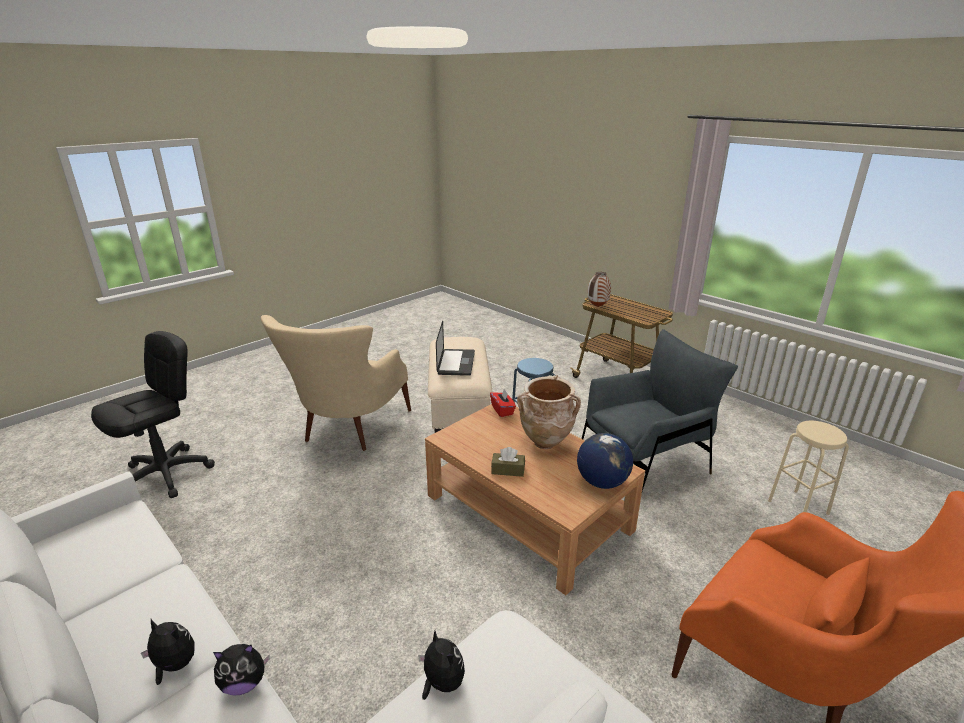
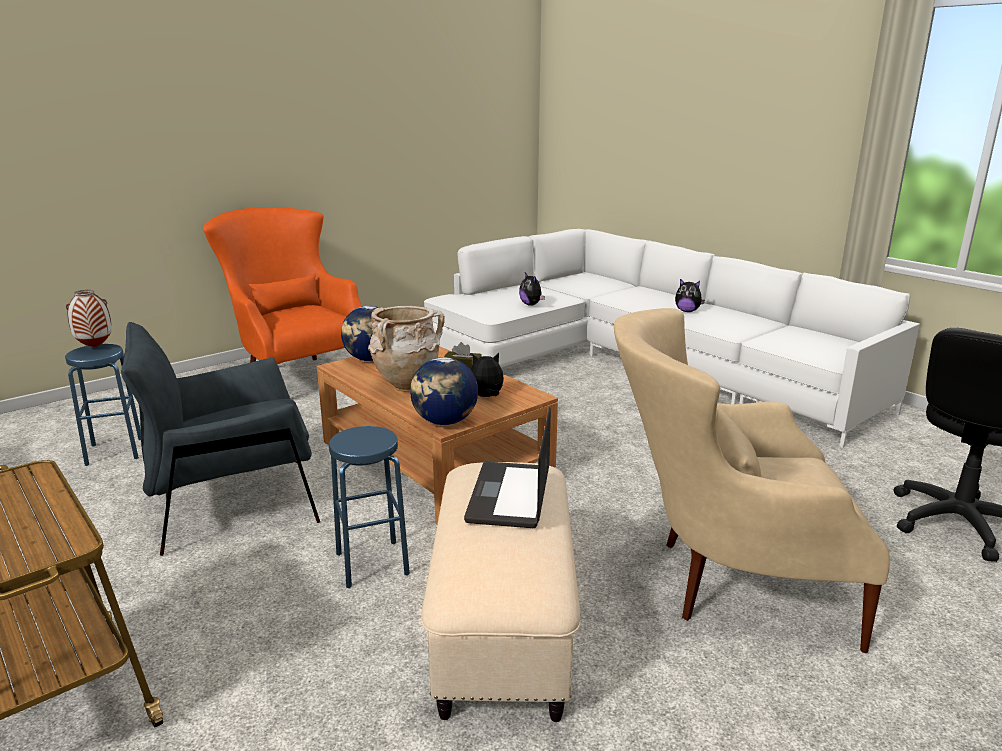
camera: 175 degrees left, 5 degrees down
plush toy [213,644,270,695] -> plush toy moved to [470,353,504,397]
beige armchair [261,315,411,451] -> beige armchair turned 105 degrees counterclockwise [614,308,890,653]
red tissue box [490,389,516,417] -> globe [410,357,478,425]
vase [588,272,611,307] -> vase moved to [66,290,112,348]
beige stool [768,421,849,515] -> blue stool [65,344,141,466]

